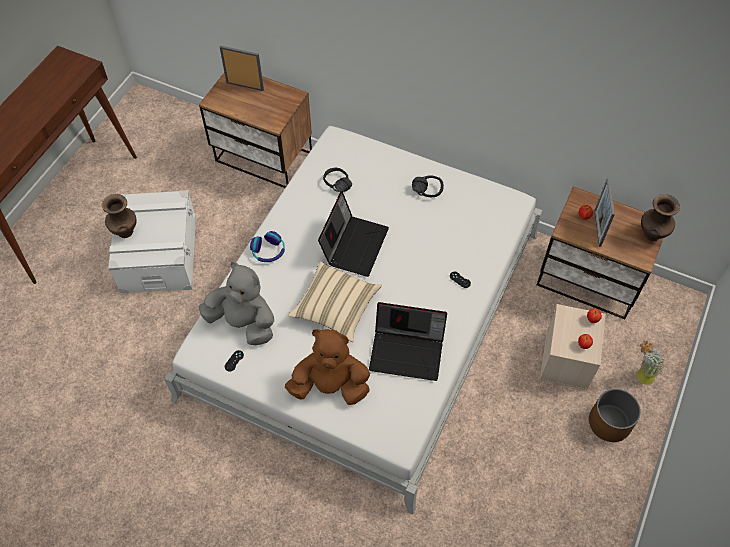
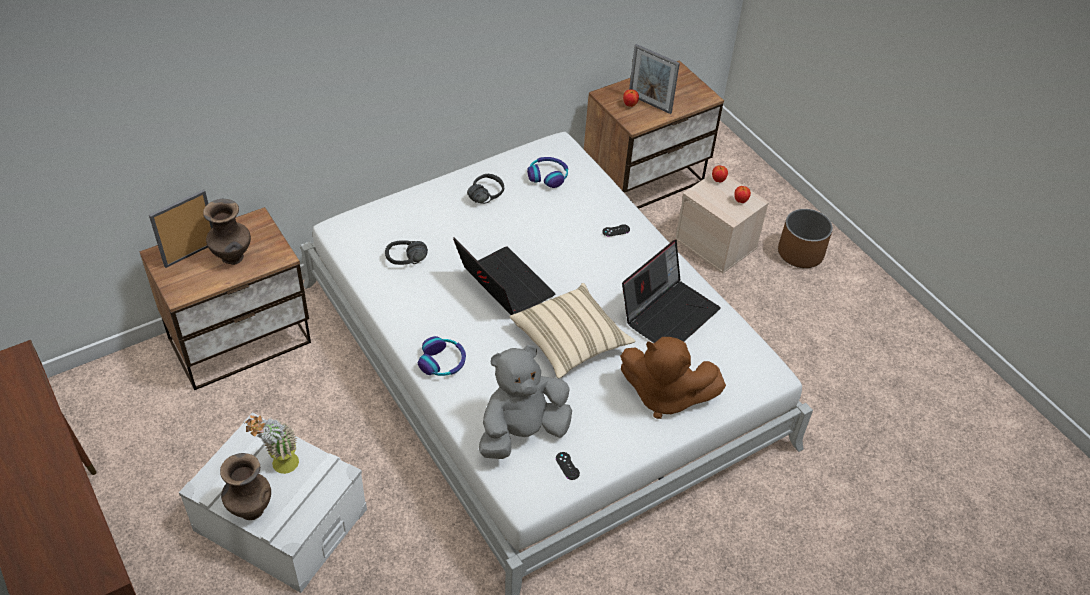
camera: 60 degrees left, 10 degrees down
brown plush toy [285,329,370,405] -> brown plush toy turned 105 degrees counterclockwise [620,337,726,419]
potted plant [637,341,665,385] -> potted plant moved to [245,415,299,474]
brown vase [641,194,680,241] -> brown vase moved to [203,199,251,265]
none -> headphones [527,157,568,188]

